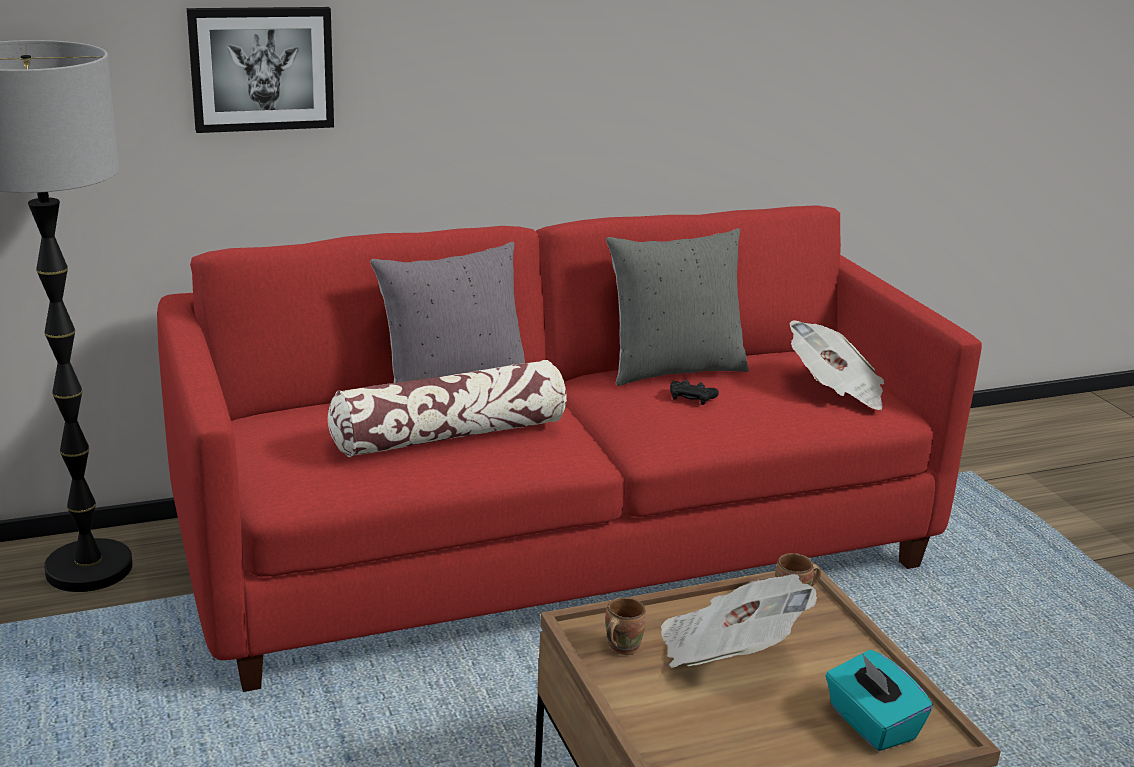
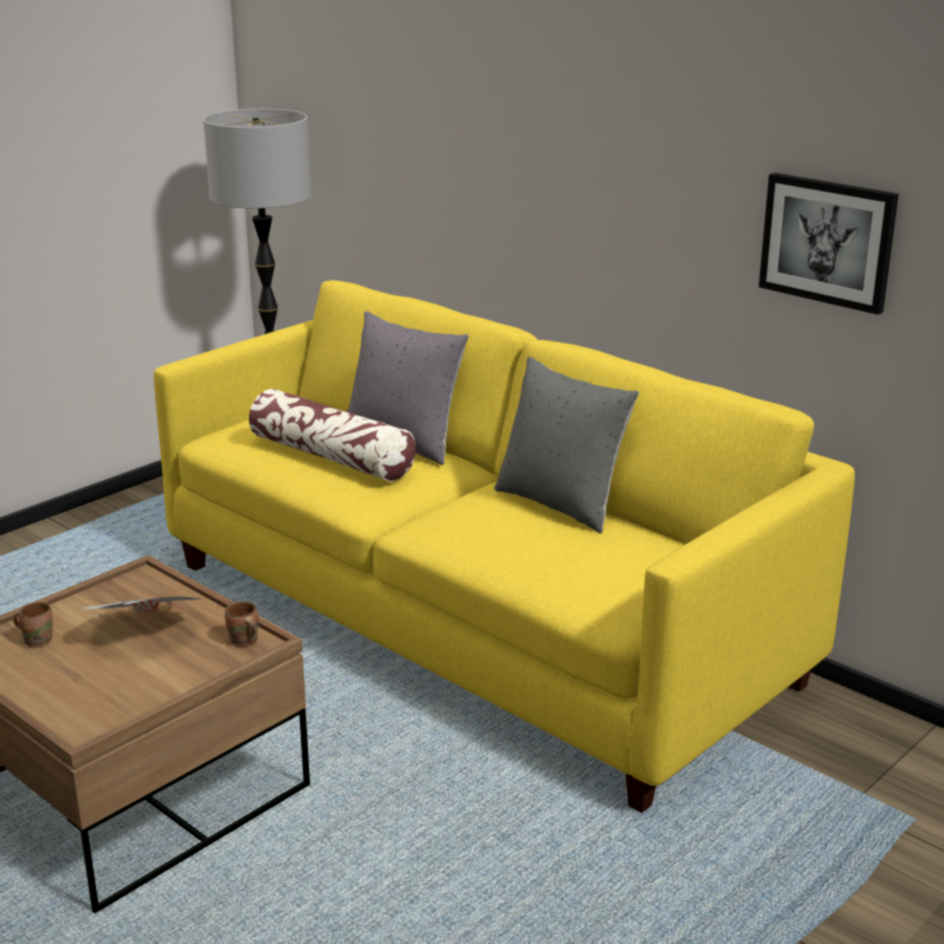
camera: 65 degrees right, 0 degrees up
red sofa [157,205,982,692] -> yellow sofa [154,280,855,813]
picture [187,7,334,133] -> picture moved to [759,173,899,315]
brown mug [605,597,646,655] -> brown mug moved to [13,602,53,648]
black game controller [670,380,719,405] -> none
newspaper [790,320,884,410] -> none
turquoise tissue box [826,650,933,751] -> none

